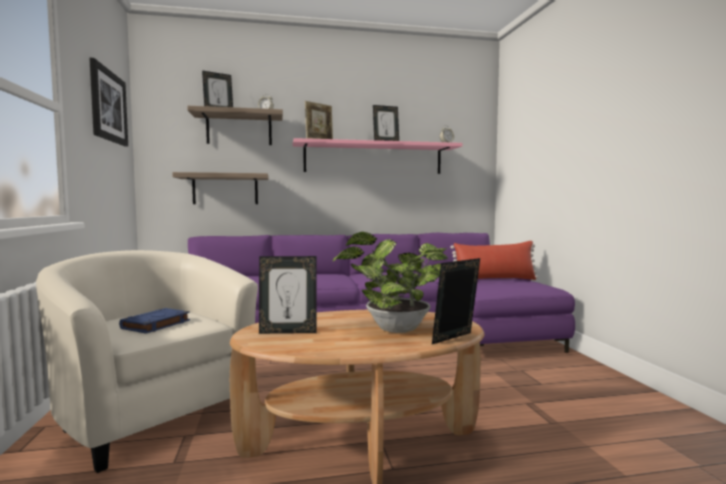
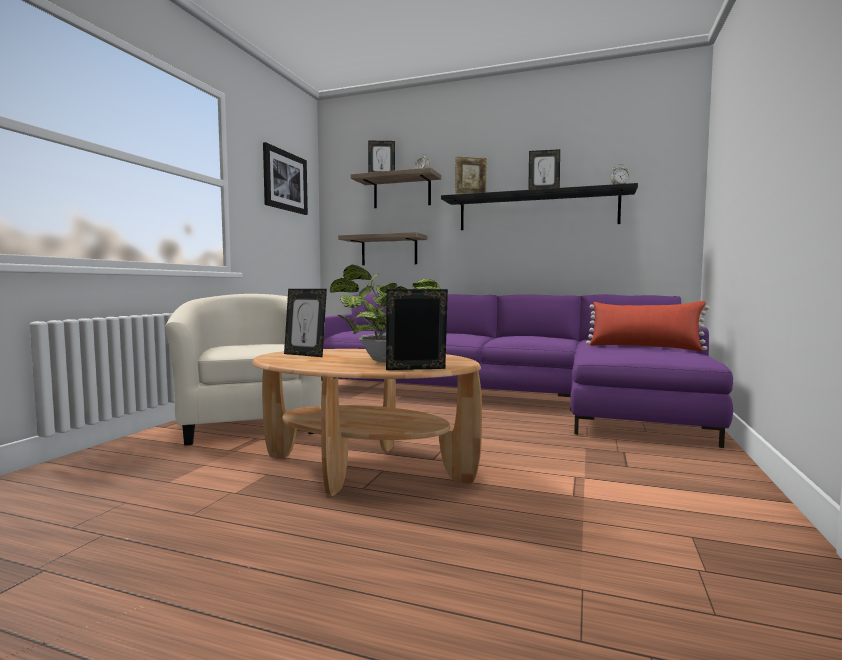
camera: 30 degrees right, 0 degrees up
blue book [119,308,190,334] -> none
pink shelf [293,138,462,174] -> black shelf [441,183,638,230]

